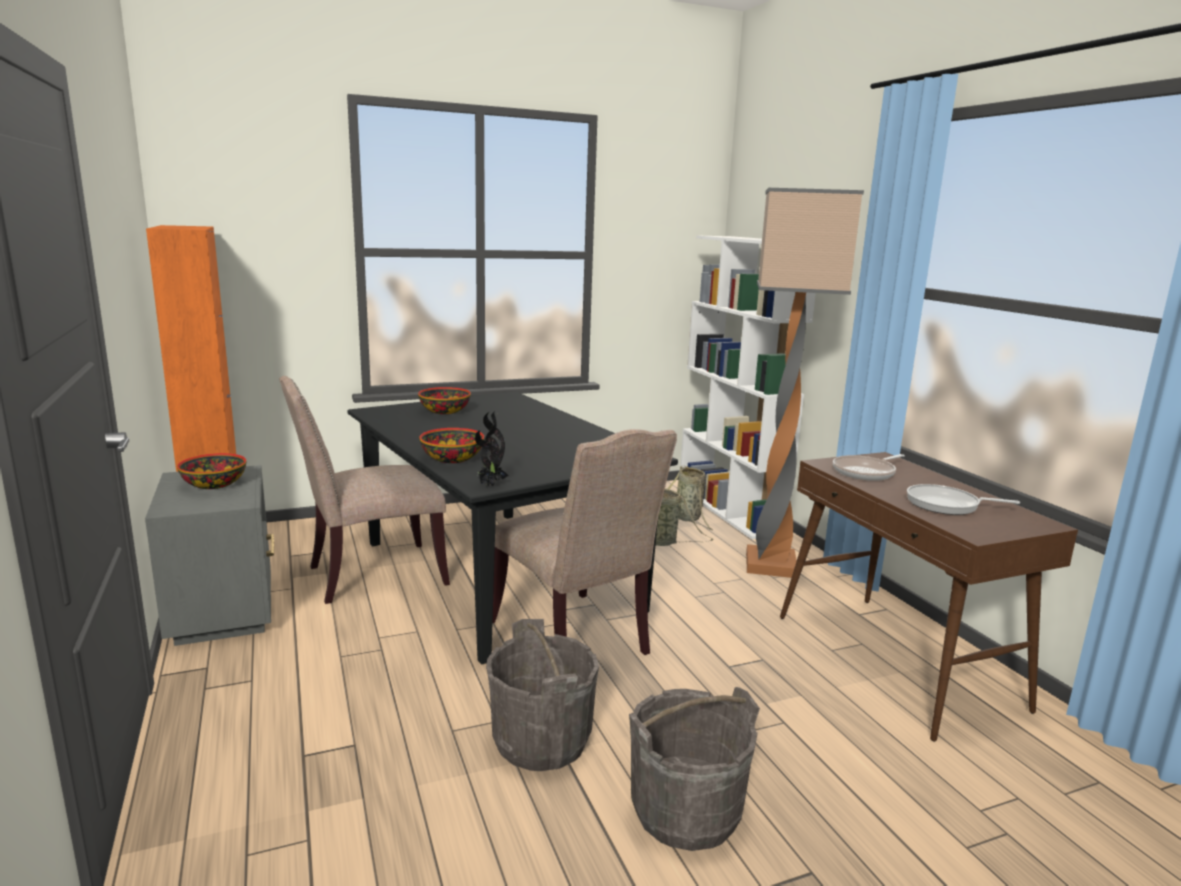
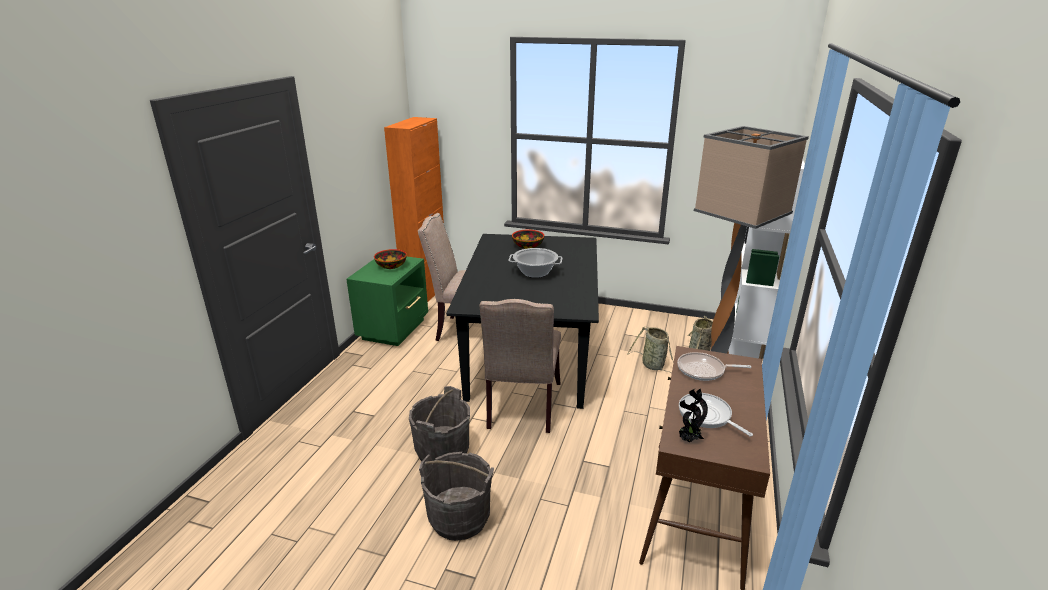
camera: 40 degrees right, 10 degrees up
grey nightstand [145,465,274,646] -> green nightstand [346,257,428,346]
bowl [420,428,484,463] -> none
potted plant [475,411,509,486] -> potted plant moved to [679,388,708,442]
none -> cooking pot [509,248,562,278]

